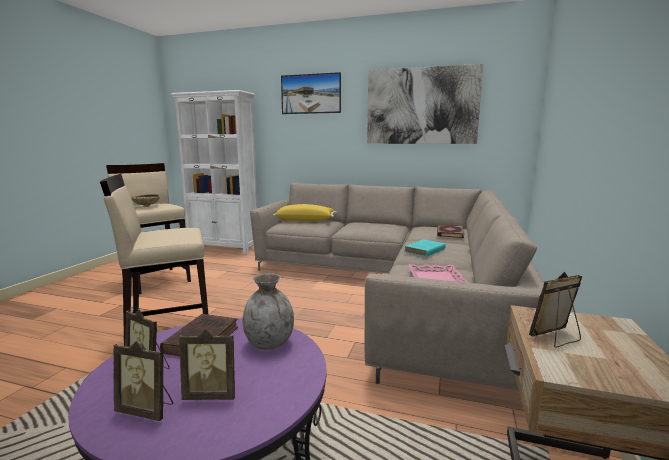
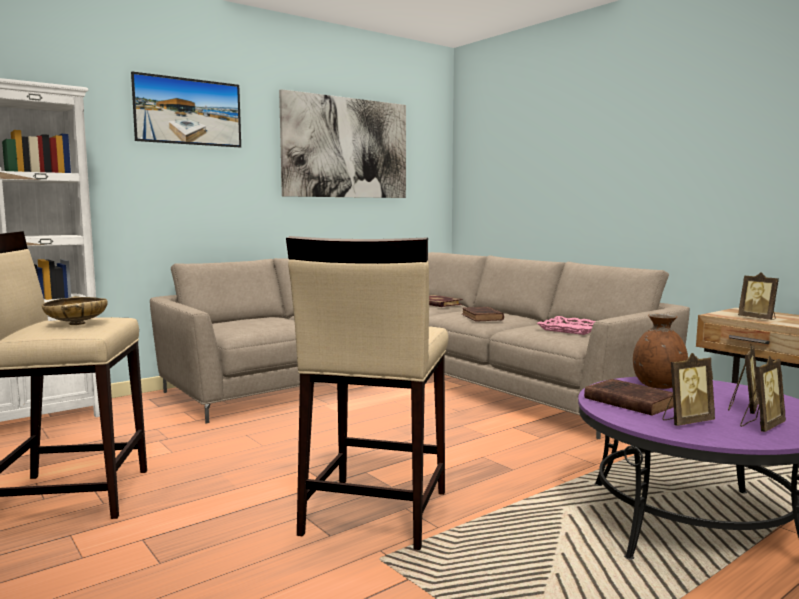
camera: 55 degrees left, 5 degrees down
grey vase [242,273,294,350] -> brown vase [633,314,688,389]
yellow pillow [273,204,337,221] -> none
turquoise book [404,239,446,257] -> brown book [462,307,504,321]
picture frame [529,272,582,348] -> picture frame turned 45 degrees counterclockwise [738,272,779,320]

